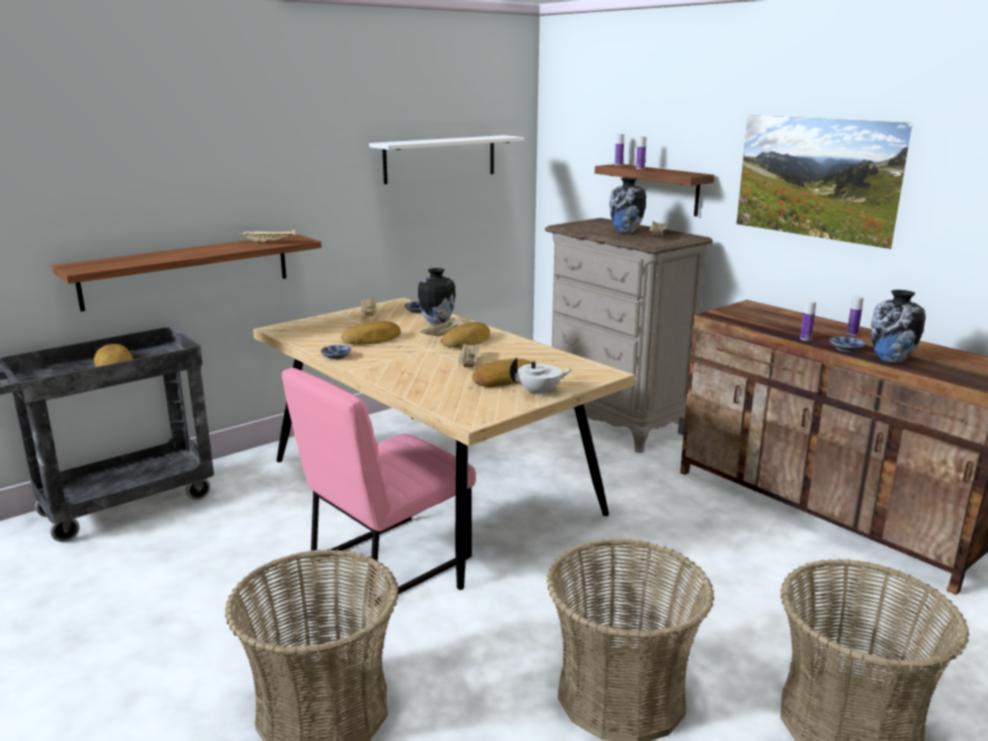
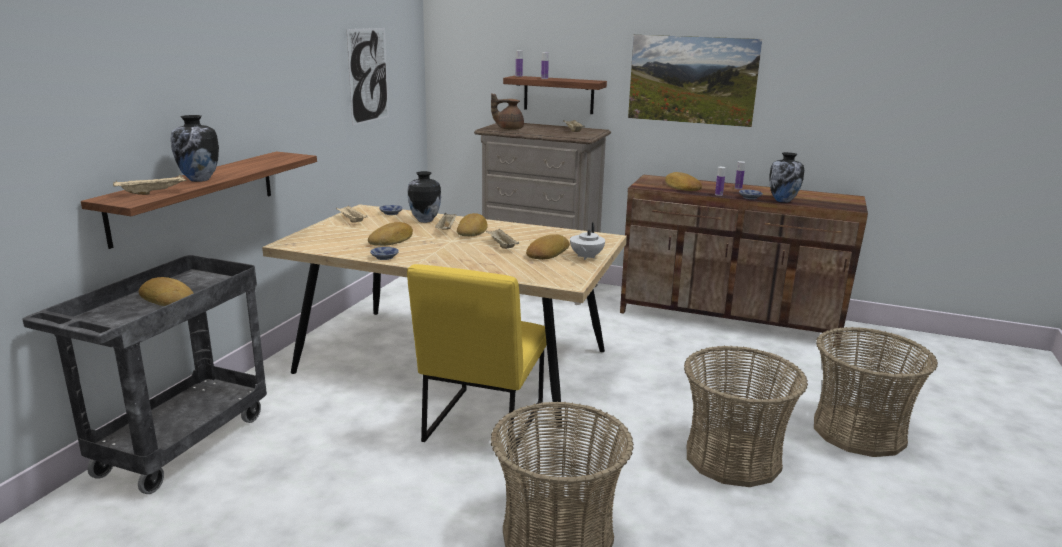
camera: 30 degrees left, 0 degrees up
beige tray [240,230,296,244] -> beige tray moved to [113,175,187,195]
pink chair [282,368,476,606] -> yellow chair [407,264,547,459]
white shelf [369,135,524,184] -> picture [346,28,389,126]
white teapot [510,358,573,397] -> white teapot turned 150 degrees clockwise [570,222,605,260]
vase [609,178,646,233] -> vase moved to [170,115,219,182]
none -> brown teapot [491,93,524,130]
none -> bread [665,172,702,191]

